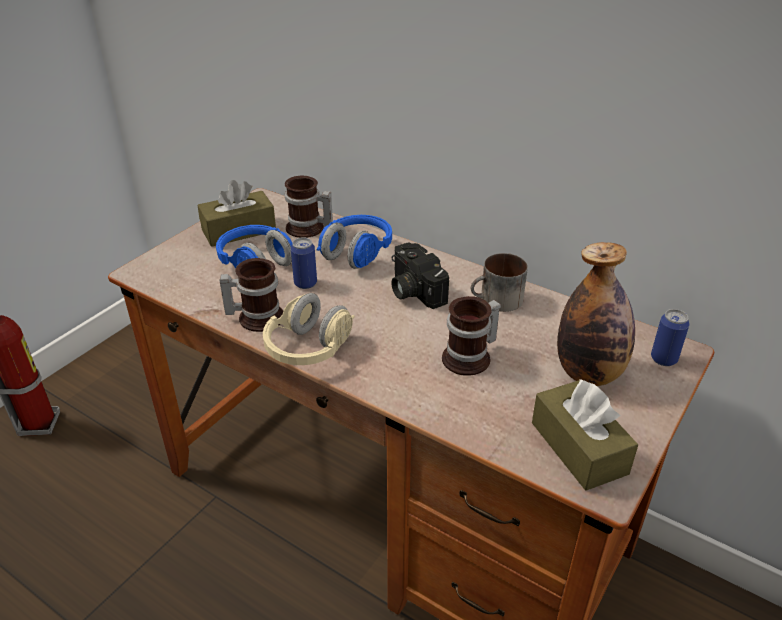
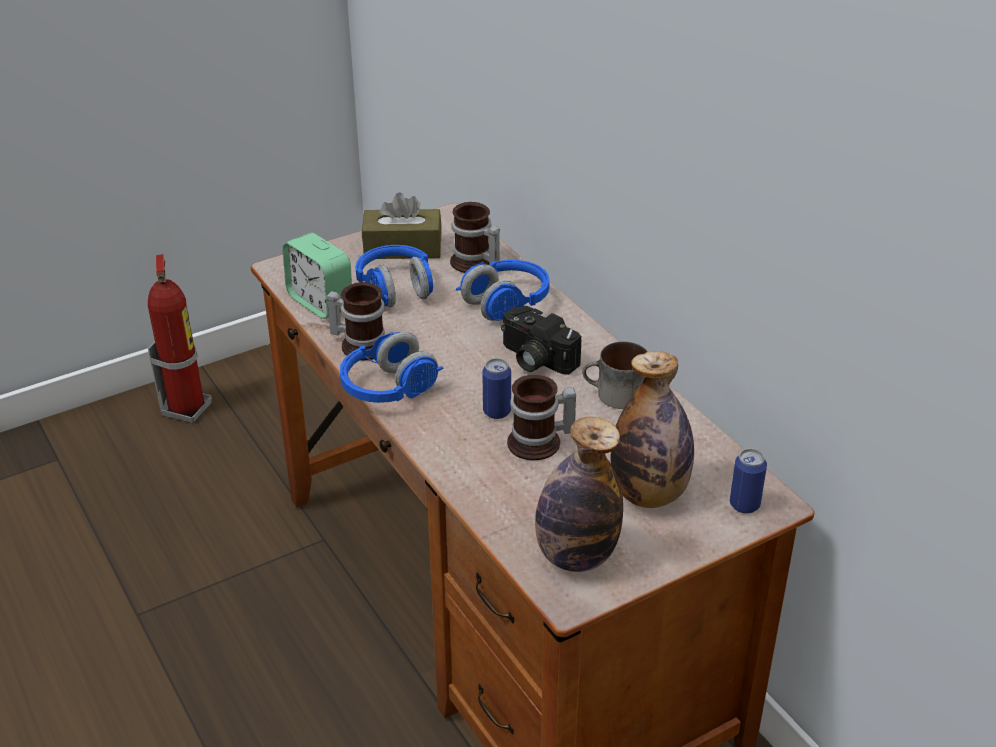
camera: 25 degrees right, 0 degrees up
beige headphones [263,293,355,365] -> blue headphones [340,332,443,403]
can [291,237,317,289] -> can moved to [482,358,511,419]
camera [391,242,449,309] -> camera turned 45 degrees counterclockwise [501,306,582,375]
brown tissue box [532,379,638,491] -> bottle [535,417,623,572]
none -> alarm clock [282,233,352,319]

